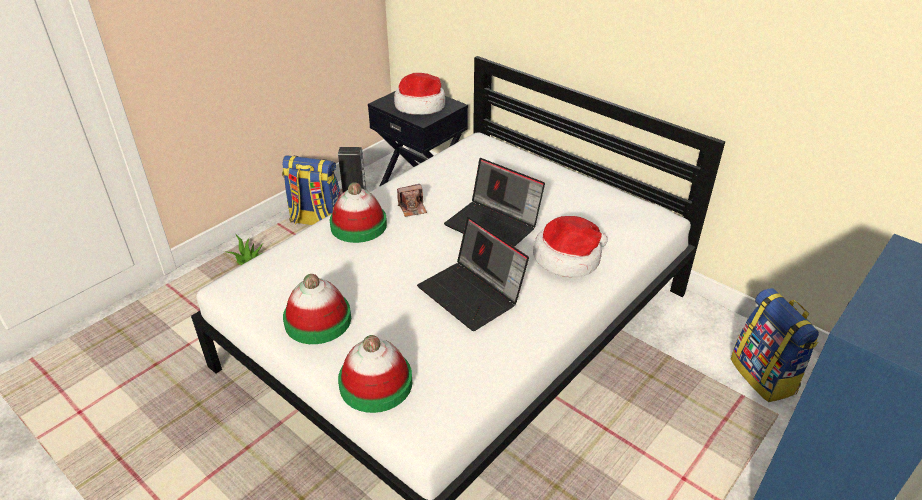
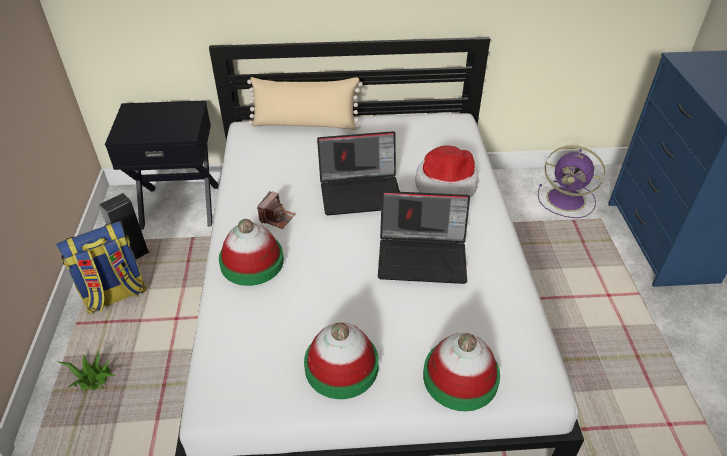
camera: 45 degrees left, 5 degrees up
hat [394,73,445,115] -> none
backpack [731,288,819,402] -> purple fan [538,145,605,218]
none -> beige pillow [247,77,363,130]

